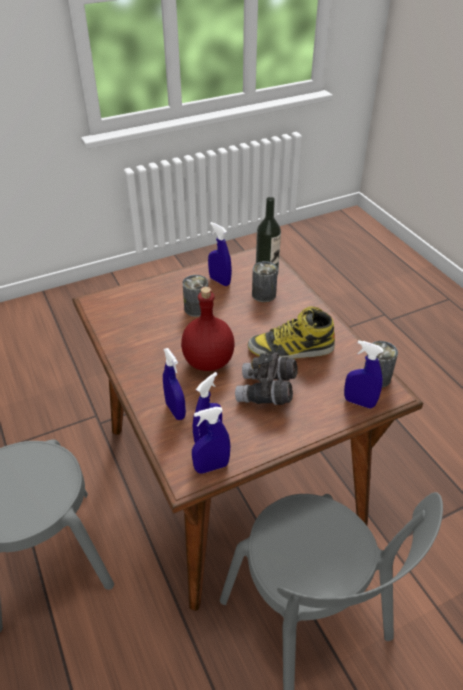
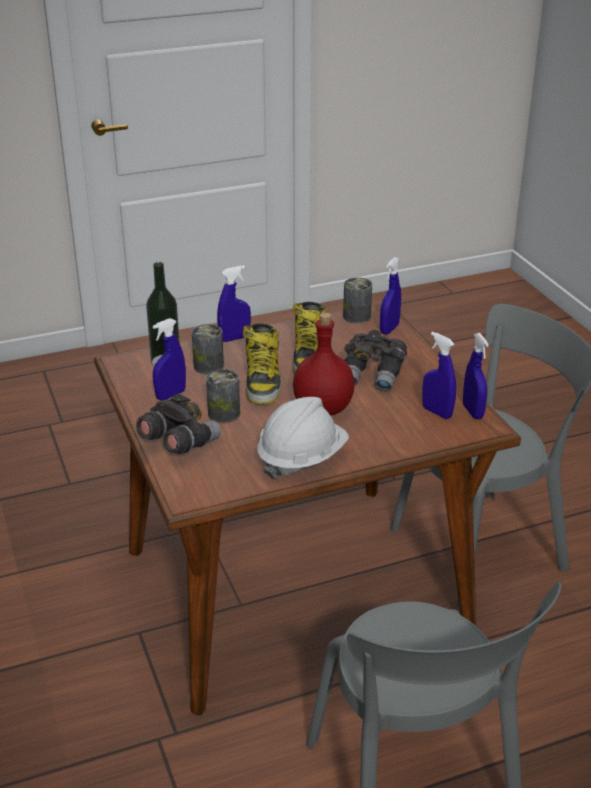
camera: 85 degrees left, 10 degrees down
blue spray bottle [163,348,186,420] -> blue spray bottle moved to [217,265,251,342]
none -> grey binoculars [136,393,221,454]
none -> boot [243,324,281,405]
none -> white hard hat [258,397,349,479]

